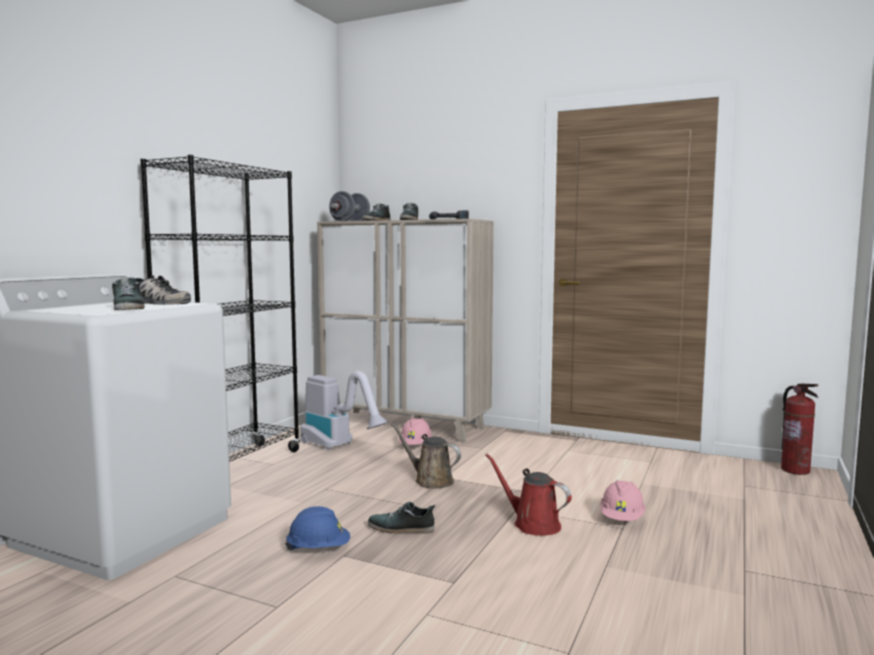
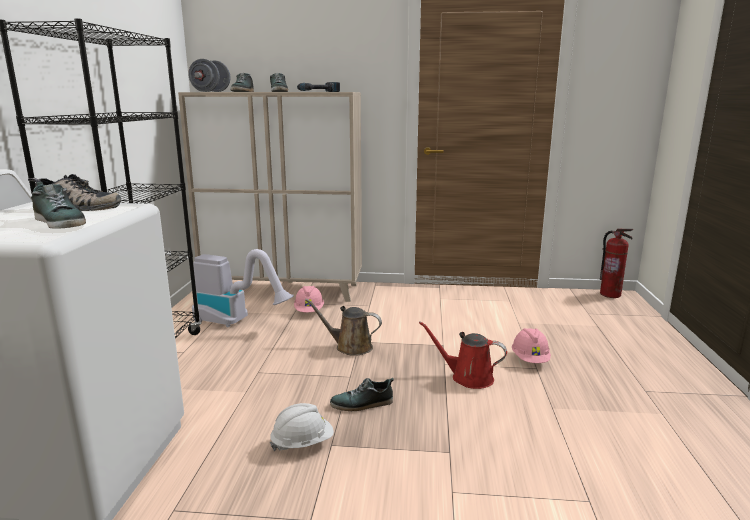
camera: 20 degrees left, 10 degrees up
blue hard hat [285,506,350,550] -> white hard hat [270,403,334,451]

